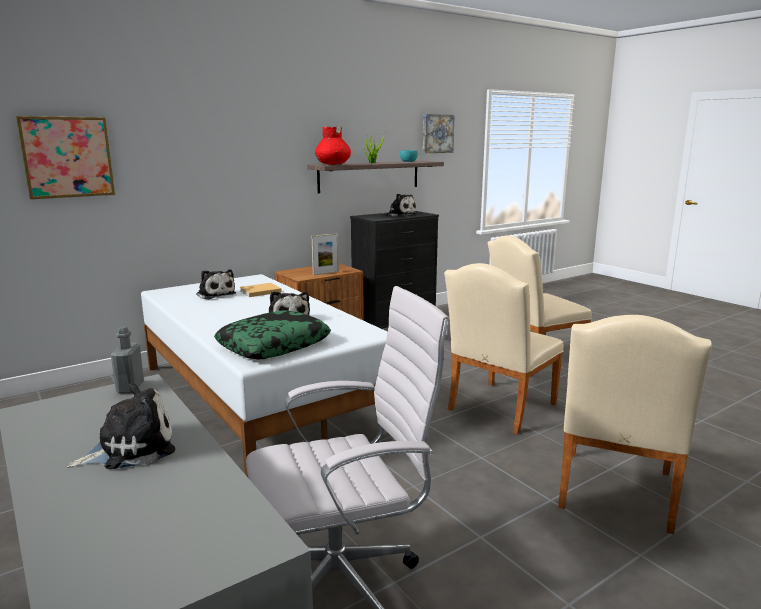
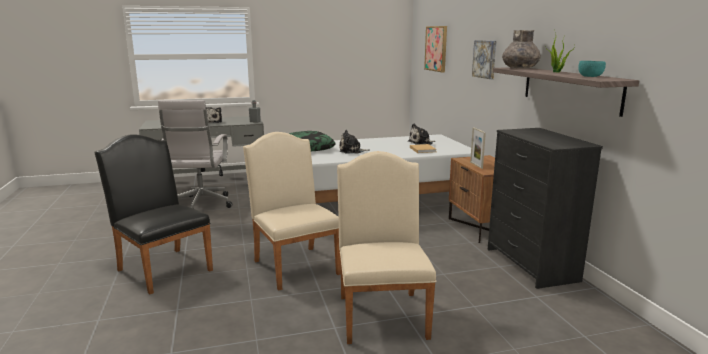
camera: 110 degrees right, 0 degrees up
red vase [315,127,351,165] -> grey vase [502,30,541,69]
plush toy [383,194,417,217] -> none
picture [423,114,455,153] -> picture moved to [472,40,497,79]
beige chair [558,315,712,534] -> black chair [94,135,213,294]

